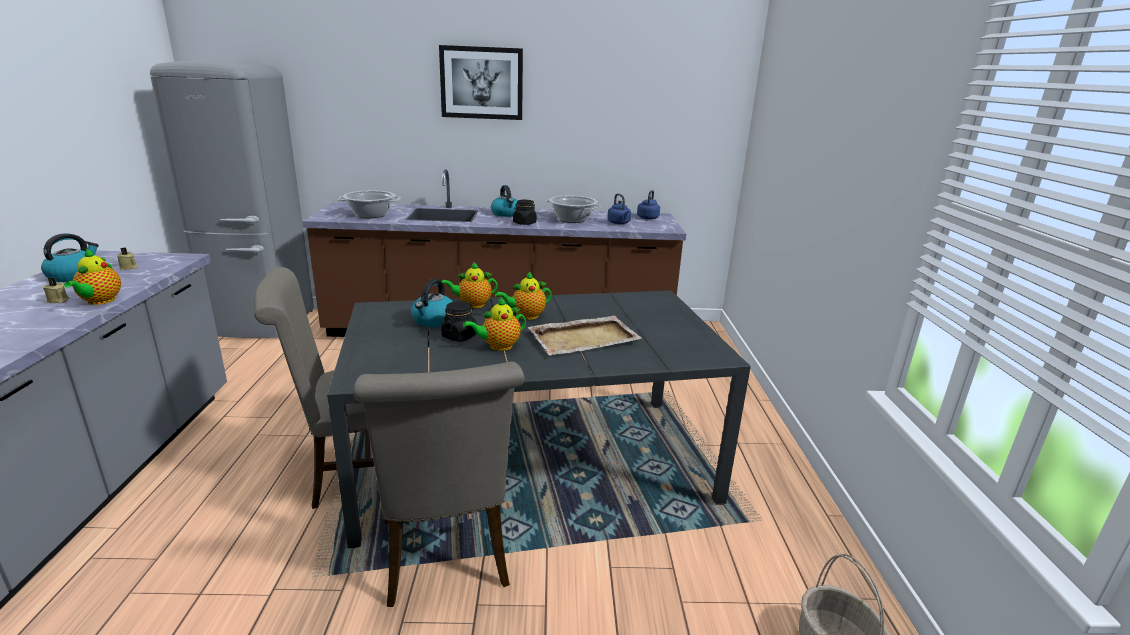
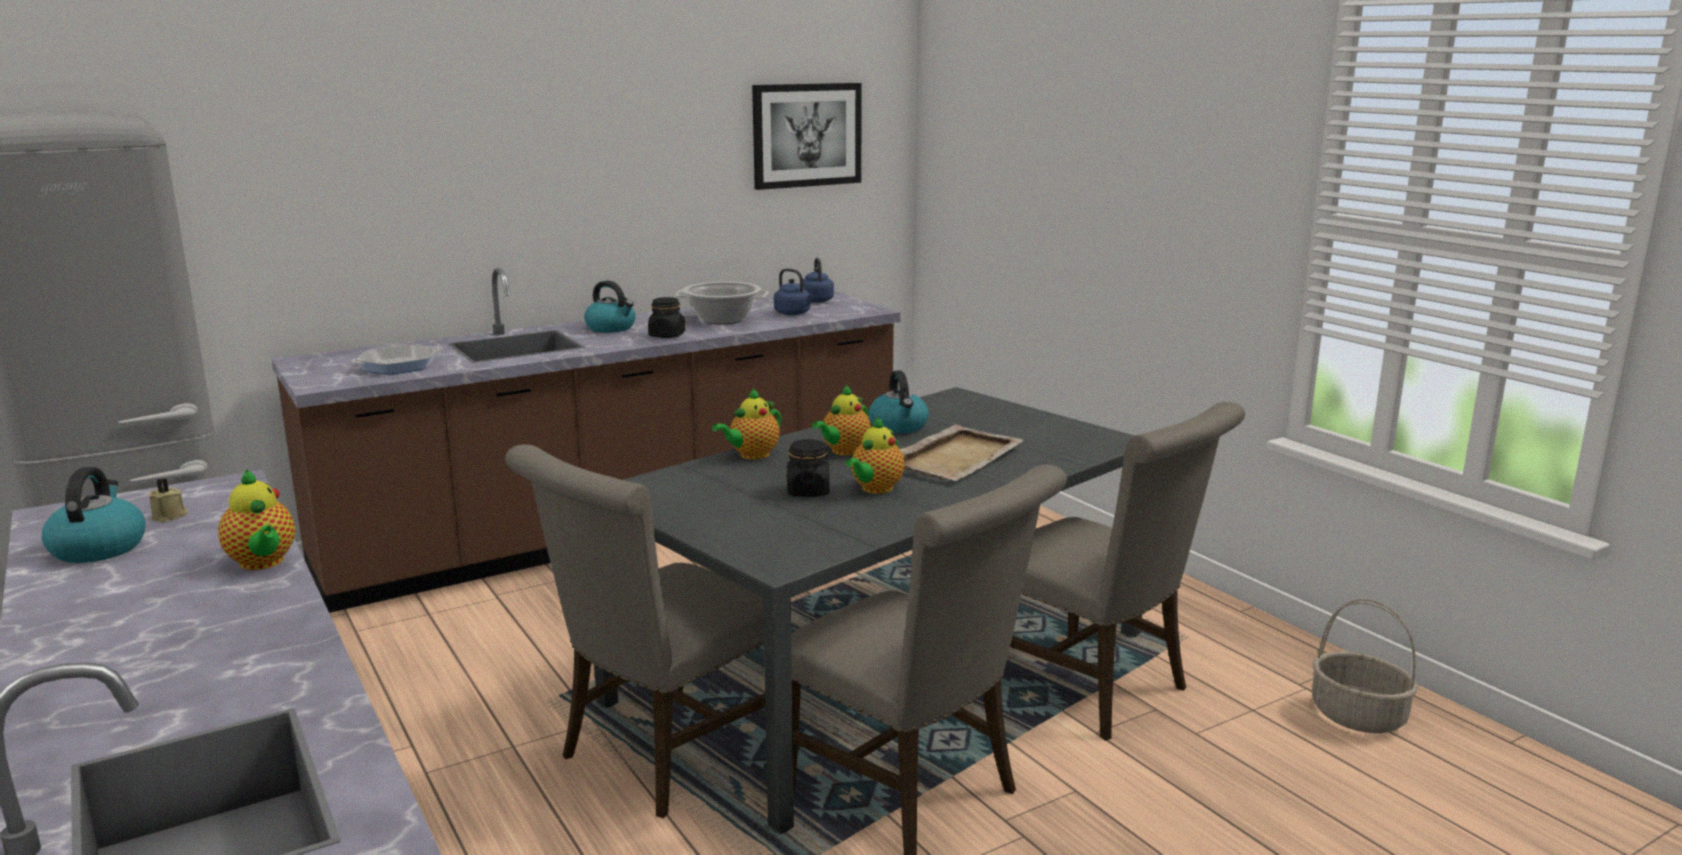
camera: 30 degrees left, 5 degrees down
beige candle [43,277,69,303] -> none
cooking pot [338,191,401,218] -> frying pan [352,345,441,375]
kettle [411,279,453,327] -> kettle moved to [869,370,929,434]
picture [439,45,523,120] -> picture moved to [752,83,862,190]
none -> beige chair [1010,402,1245,741]

